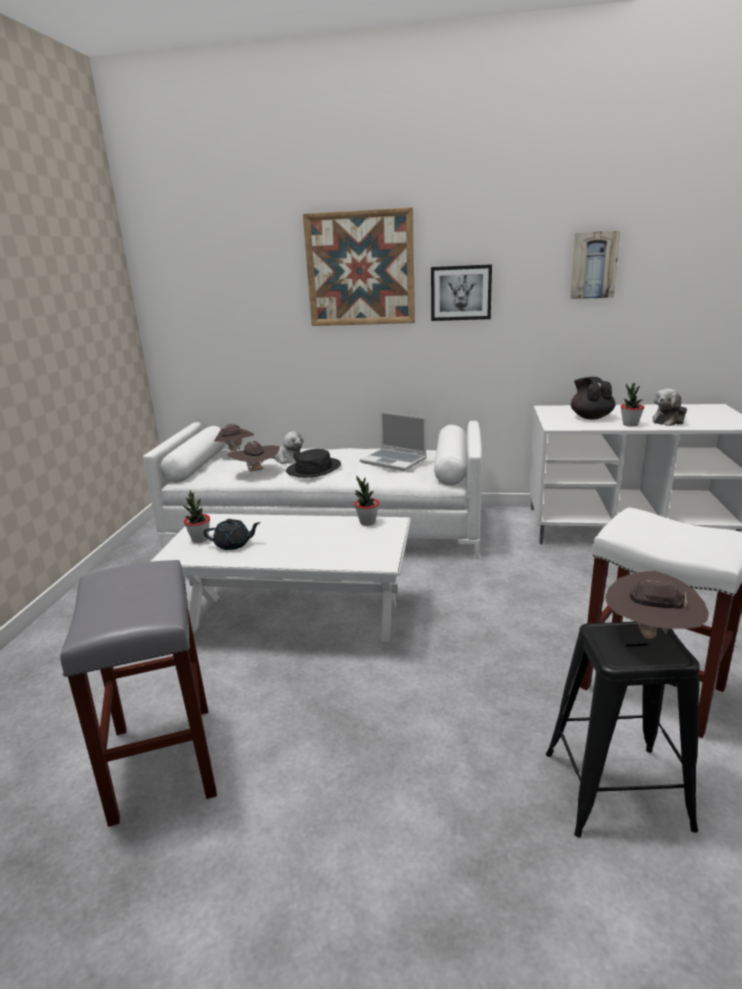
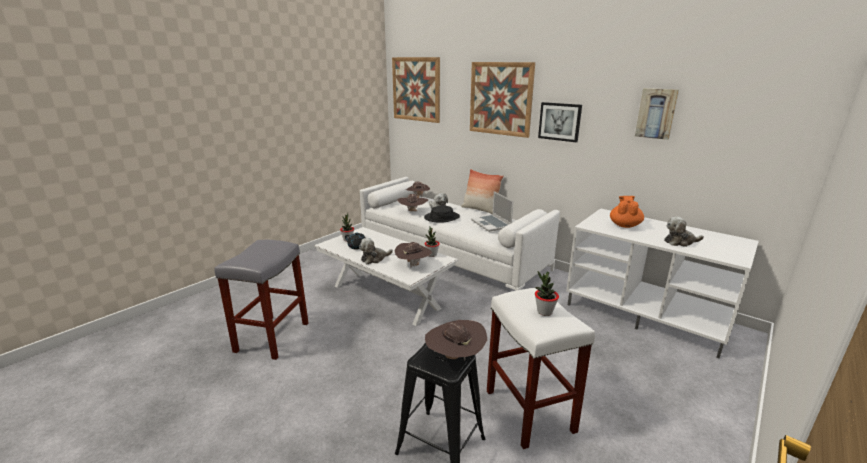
camera: 30 degrees right, 0 degrees up
black teapot [571,377,615,420] -> orange teapot [610,196,644,228]
potted plant [621,383,644,427] -> potted plant moved to [535,271,559,316]
none -> plush toy [359,238,393,264]
none -> picture [392,57,440,123]
none -> brown hat [394,242,433,268]
none -> pillow [461,169,504,214]

